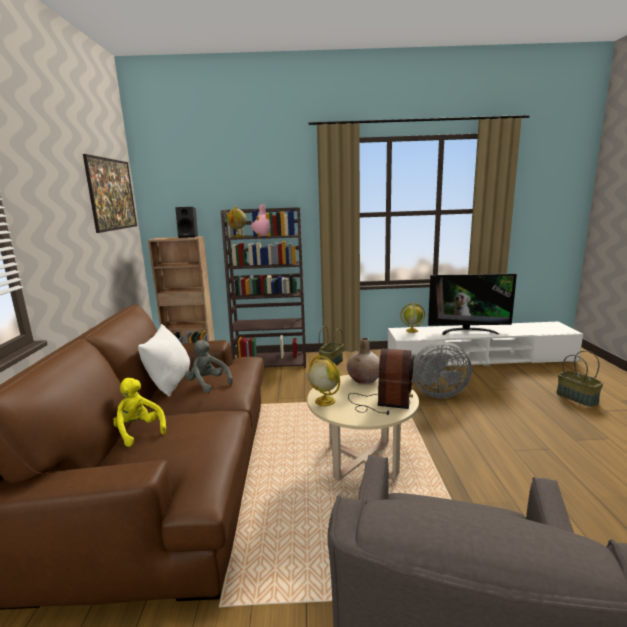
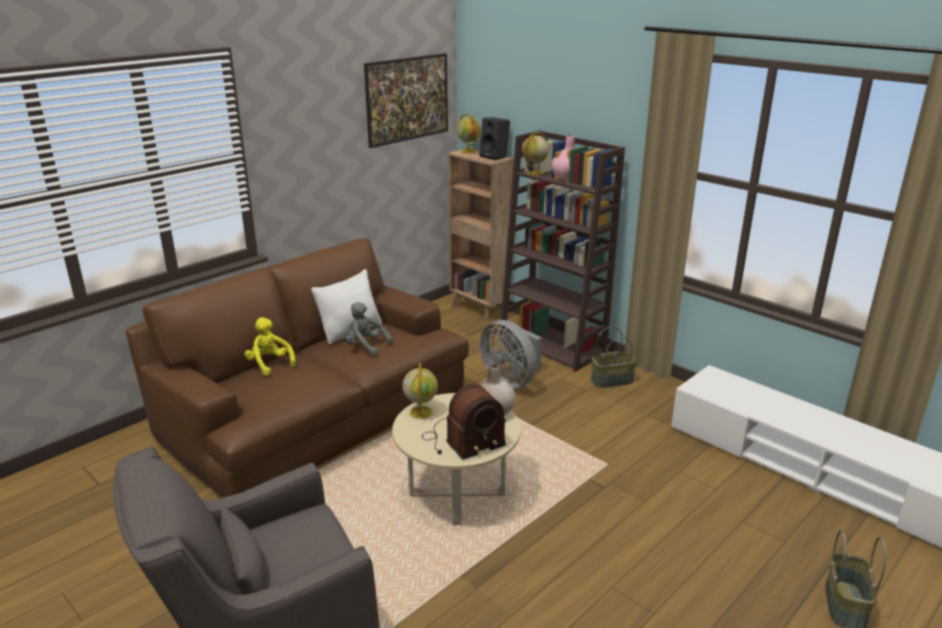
camera: 45 degrees right, 10 degrees up
yellow plush toy [113,378,166,447] -> yellow plush toy turned 45 degrees counterclockwise [245,317,296,376]
grey plush toy [185,340,233,393] -> grey plush toy turned 60 degrees counterclockwise [346,302,393,356]
globe [400,303,425,333] -> globe moved to [456,114,481,153]
grey fan [411,342,472,398] -> grey fan moved to [480,320,542,389]
television [428,273,517,335] -> none

